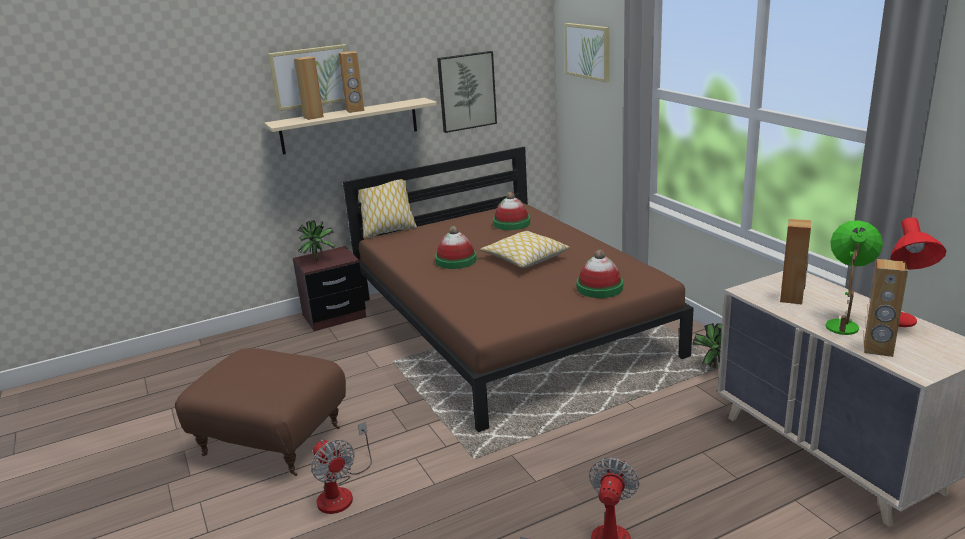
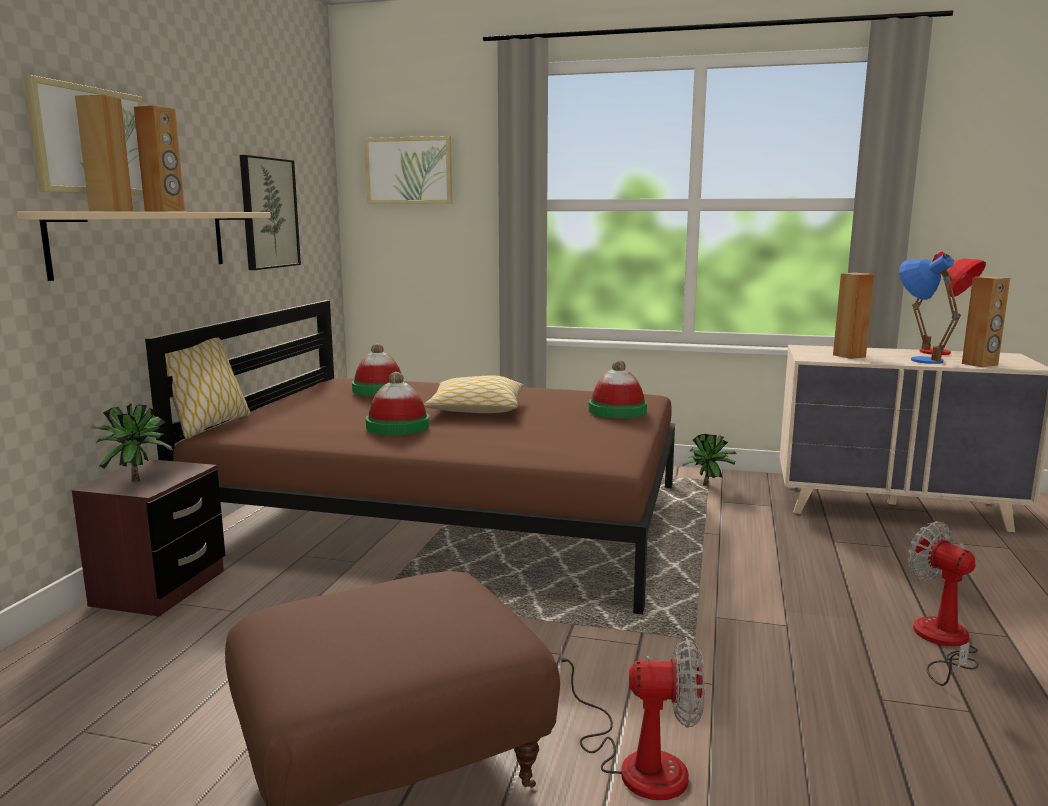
camera: 50 degrees left, 10 degrees down
green table lamp [825,220,883,335] -> blue table lamp [899,254,961,364]

